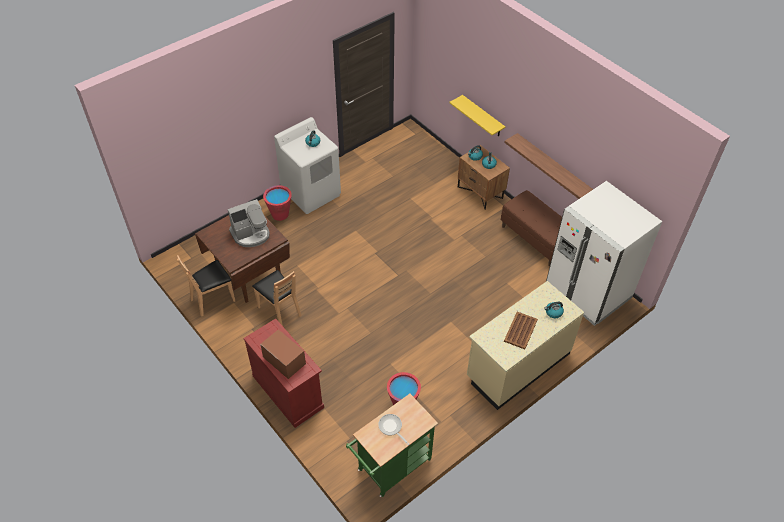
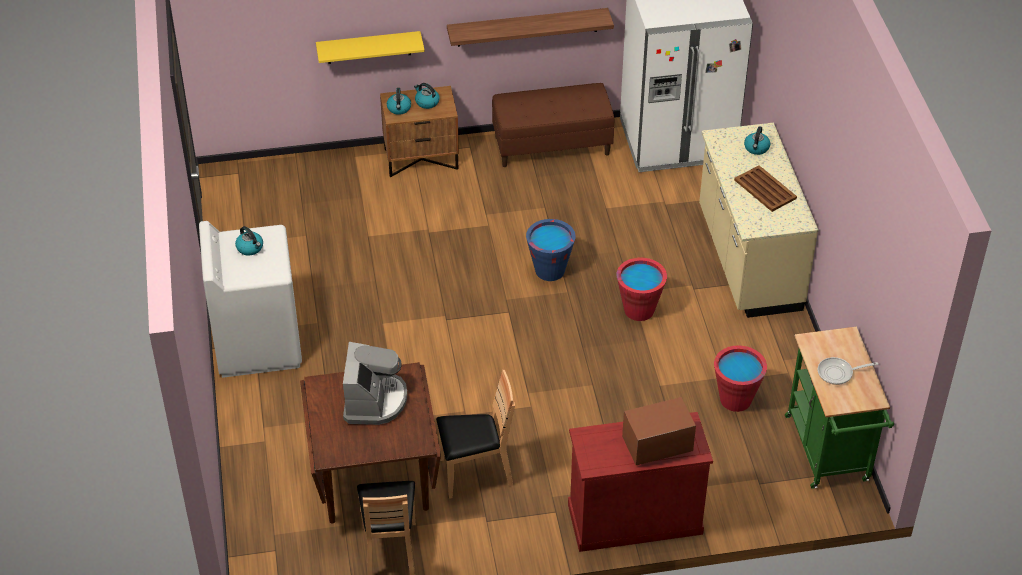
camera: 60 degrees left, 5 degrees down
red bucket [263,185,292,221] -> red bucket moved to [617,258,667,321]
none -> blue bucket [526,219,576,281]

